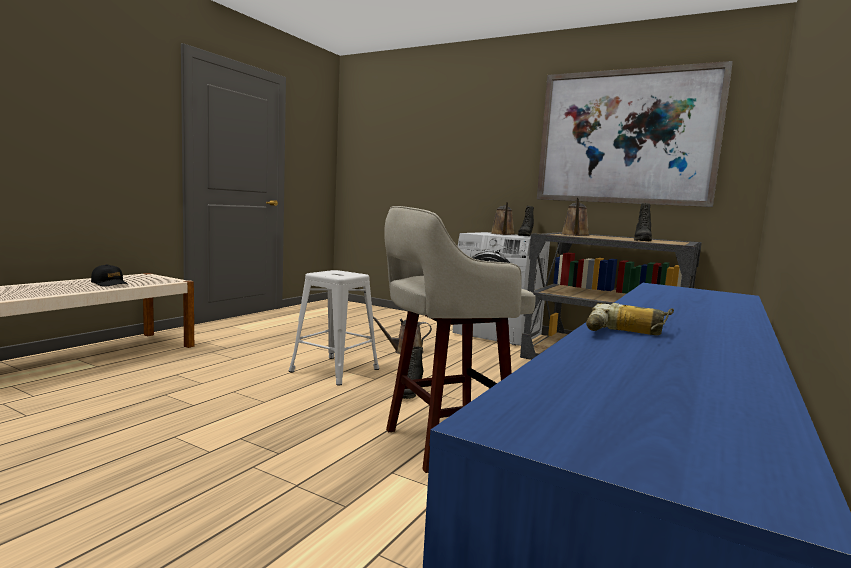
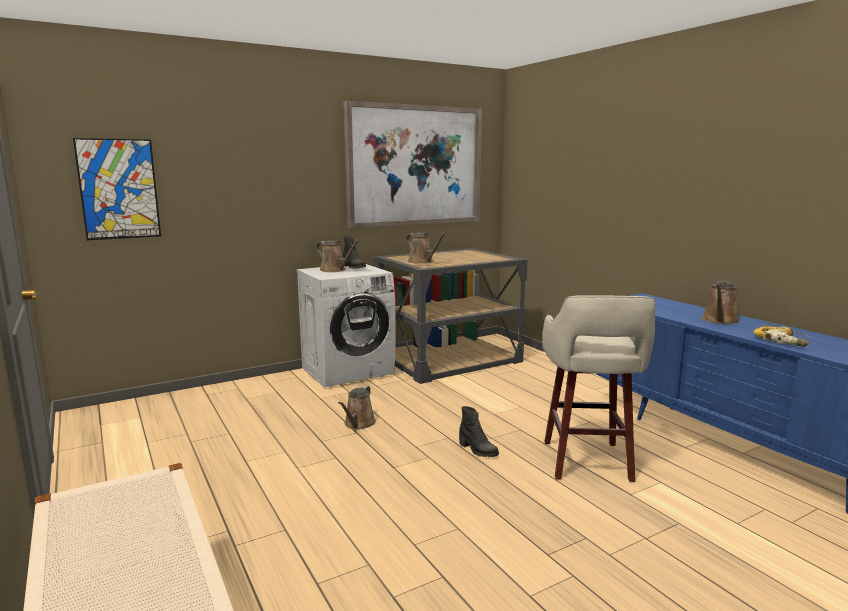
camera: 60 degrees left, 5 degrees up
black cap [91,264,128,287] -> none
white stool [289,270,379,385] -> none
black boot [634,203,652,241] -> none
none -> picture [73,138,161,240]
none -> brown watering can [702,281,740,324]

